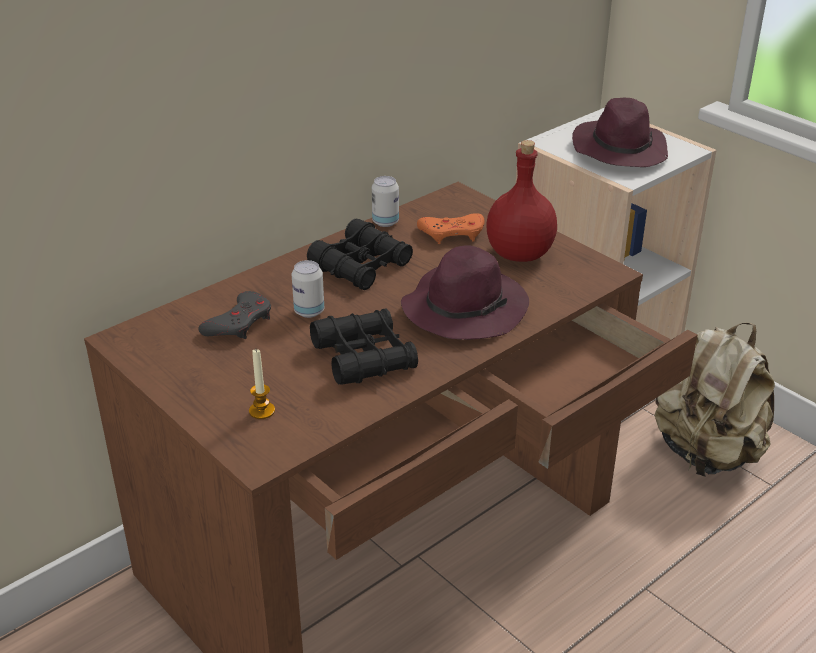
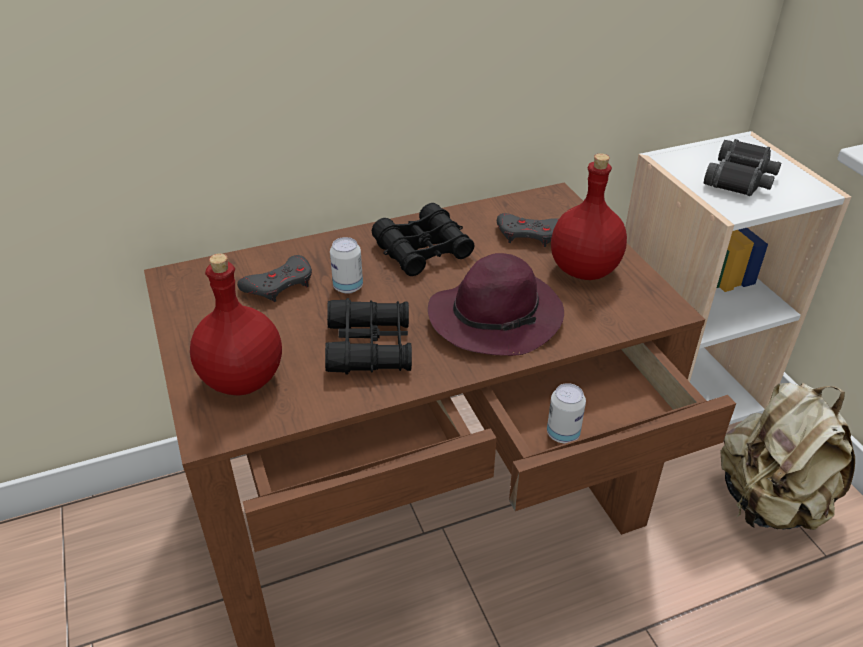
camera: 20 degrees right, 5 degrees up
candle [249,349,275,419] -> red bottle [190,253,282,395]
can [372,176,399,227] -> can moved to [547,383,586,444]
orange game controller [417,213,485,244] -> grey game controller [497,213,559,247]
purple hat [572,98,668,167] -> black binoculars [704,139,781,196]

